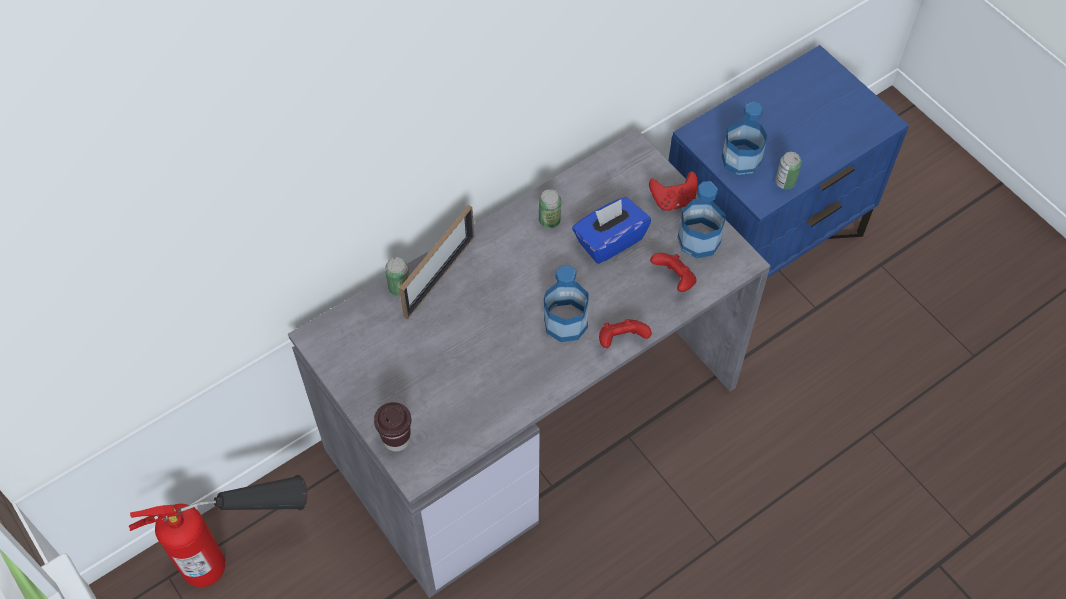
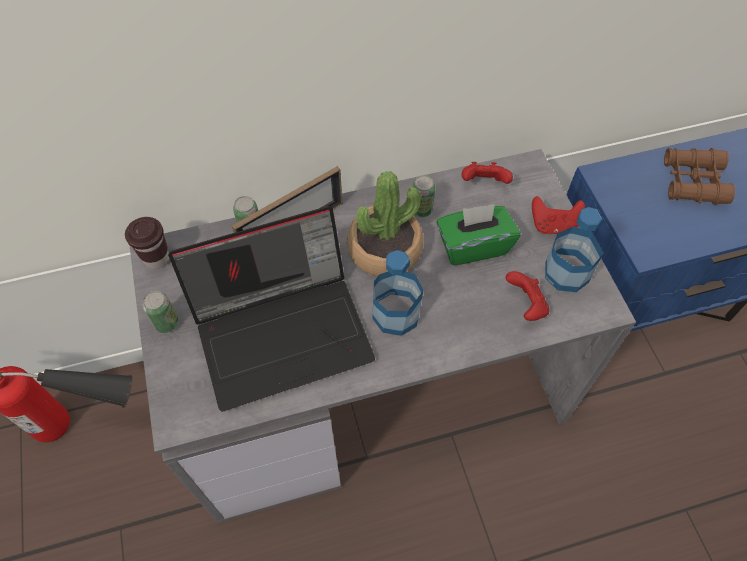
camera: 20 degrees right, 0 degrees up
brown cup [374,402,411,452] -> brown cup moved to [125,217,169,269]
blue tissue box [572,197,651,264] -> green tissue box [436,204,521,265]
red game controller [599,319,652,348] -> red game controller moved to [462,162,513,184]
bottle [722,101,768,176] -> none
can [775,152,802,189] -> can moved to [142,291,179,333]
none -> laptop [168,206,375,412]
none -> potted plant [347,171,423,277]
none -> brown binoculars [664,148,735,205]

